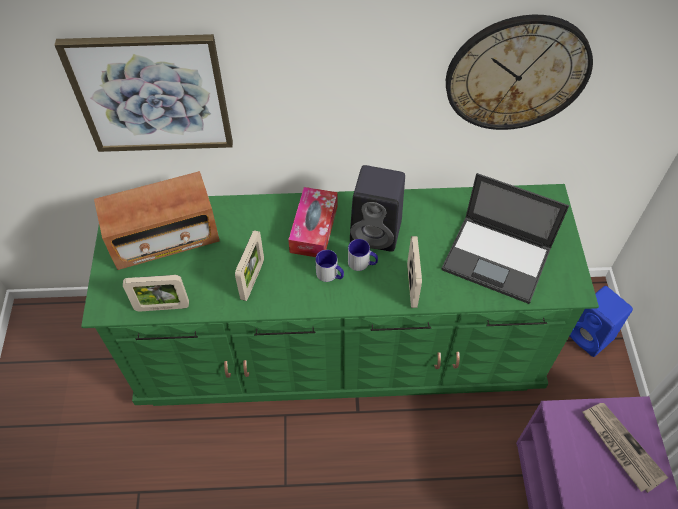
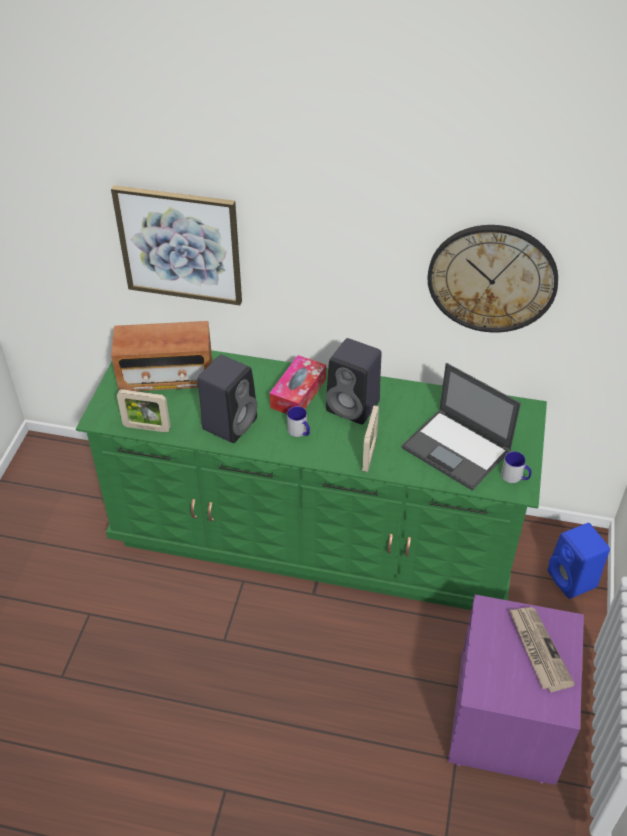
camera: 15 degrees right, 10 degrees down
picture frame [235,230,264,301] -> black speaker [198,355,257,443]
mug [348,239,378,271] -> mug moved to [501,451,531,483]

